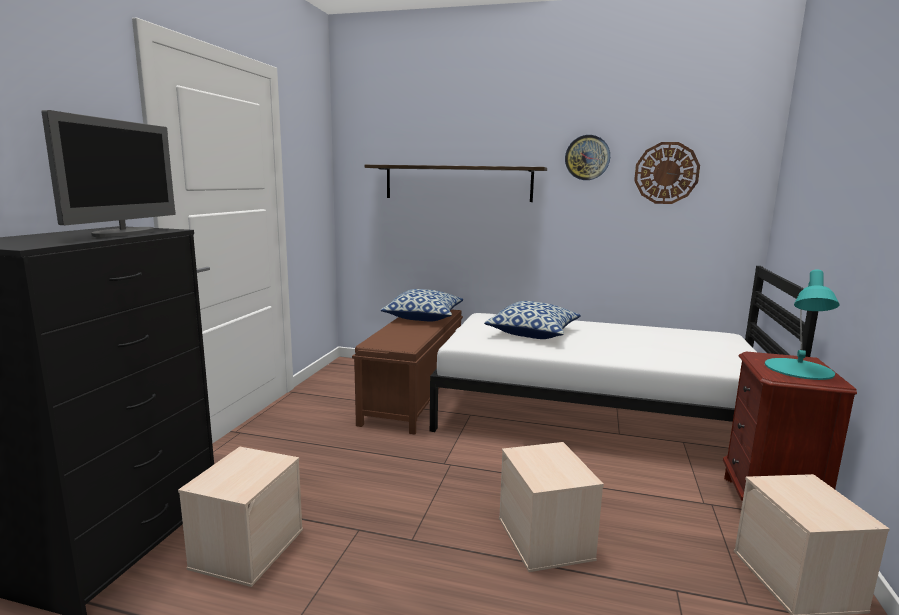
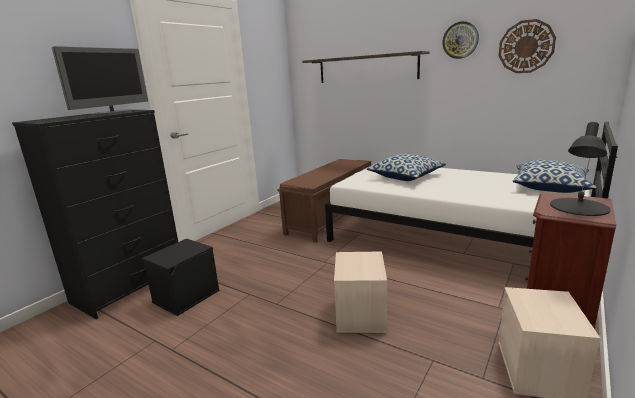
camera: 20 degrees right, 5 degrees up
beige storage box [178,447,303,587] -> black storage box [142,239,220,316]
pillow [381,289,463,321] -> pillow moved to [512,160,597,193]
turquoise table lamp [765,270,840,380] -> black table lamp [550,122,610,216]

